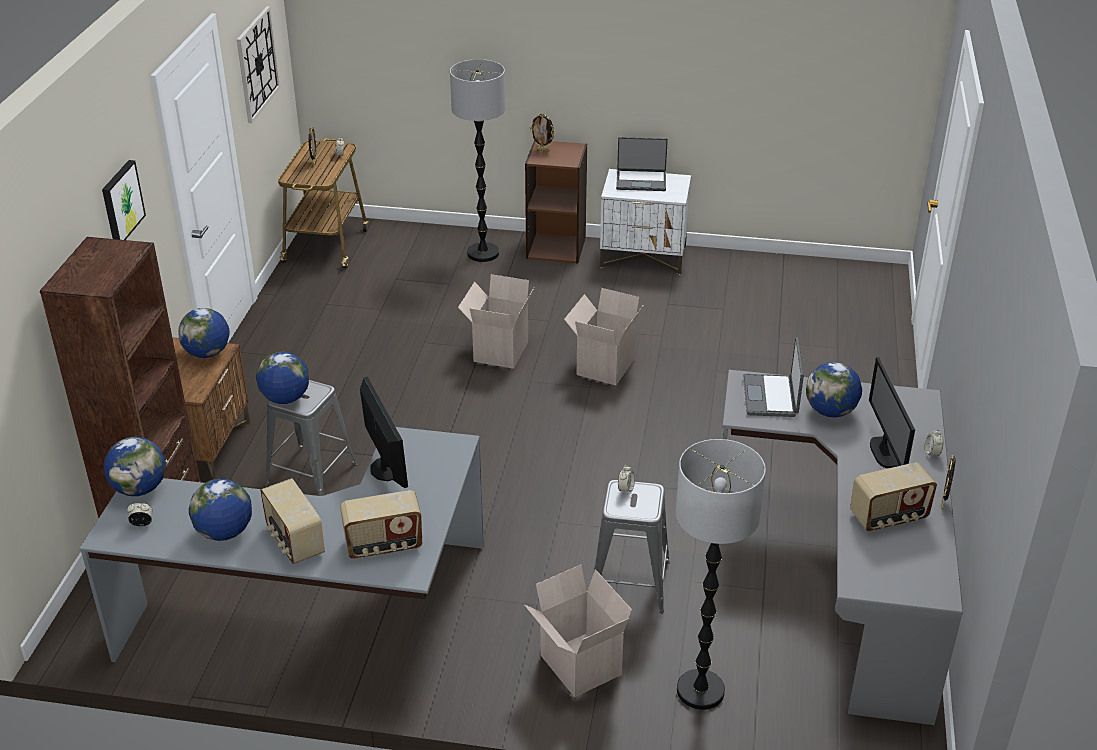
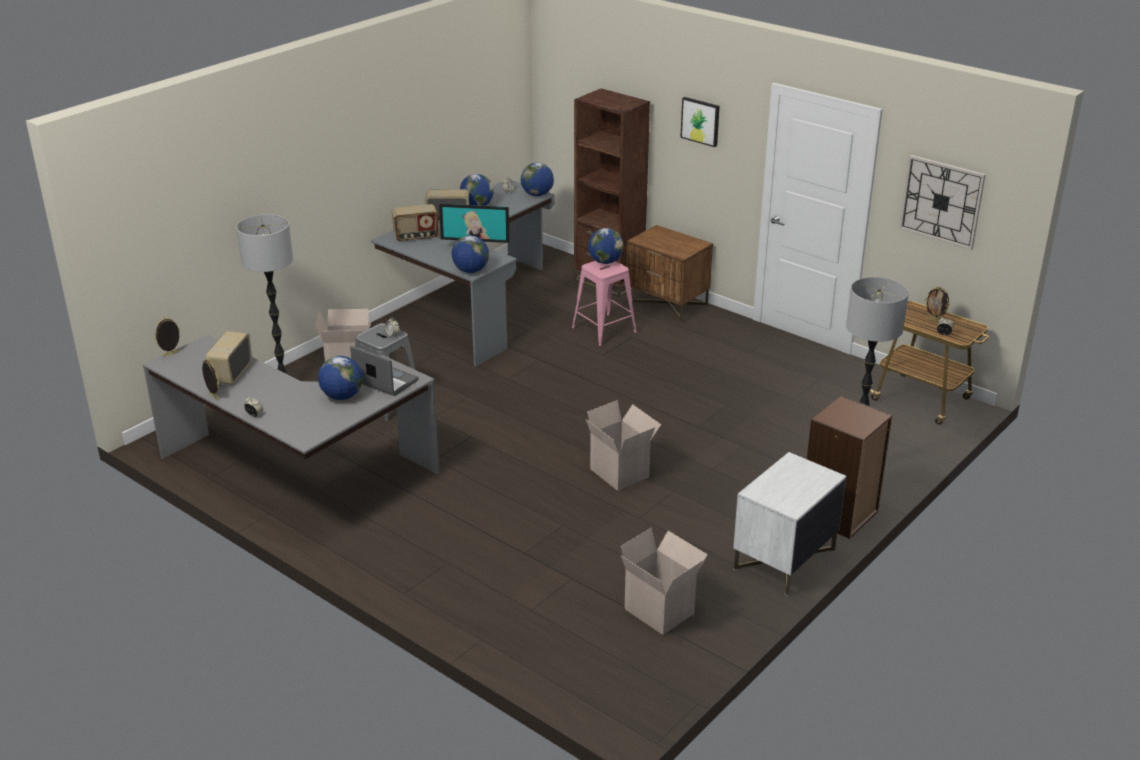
camera: 120 degrees right, 5 degrees down
globe [178,308,230,358] -> globe moved to [451,235,489,273]
grey stool [265,380,357,496] -> pink stool [572,261,637,347]
radio [340,490,422,559] -> radio turned 120 degrees counterclockwise [392,204,438,242]
cardboard box [458,274,534,369] -> cardboard box moved to [621,528,708,635]
picture frame [530,113,555,152] -> picture frame moved to [154,317,180,357]
laptop [616,137,668,191] -> none
monitor [869,357,915,468] -> none

